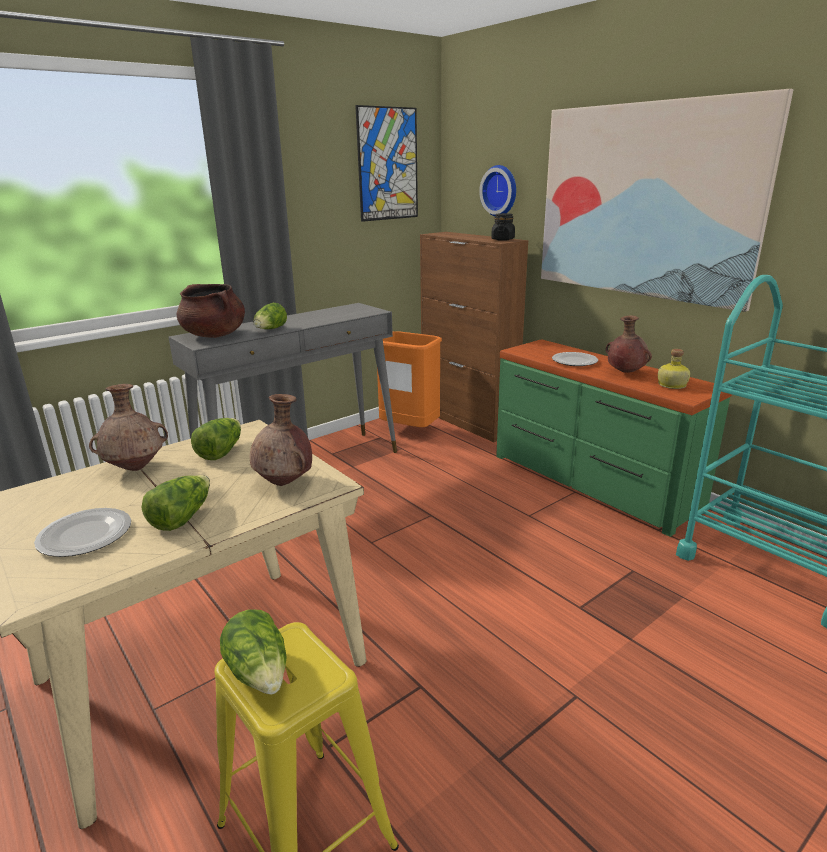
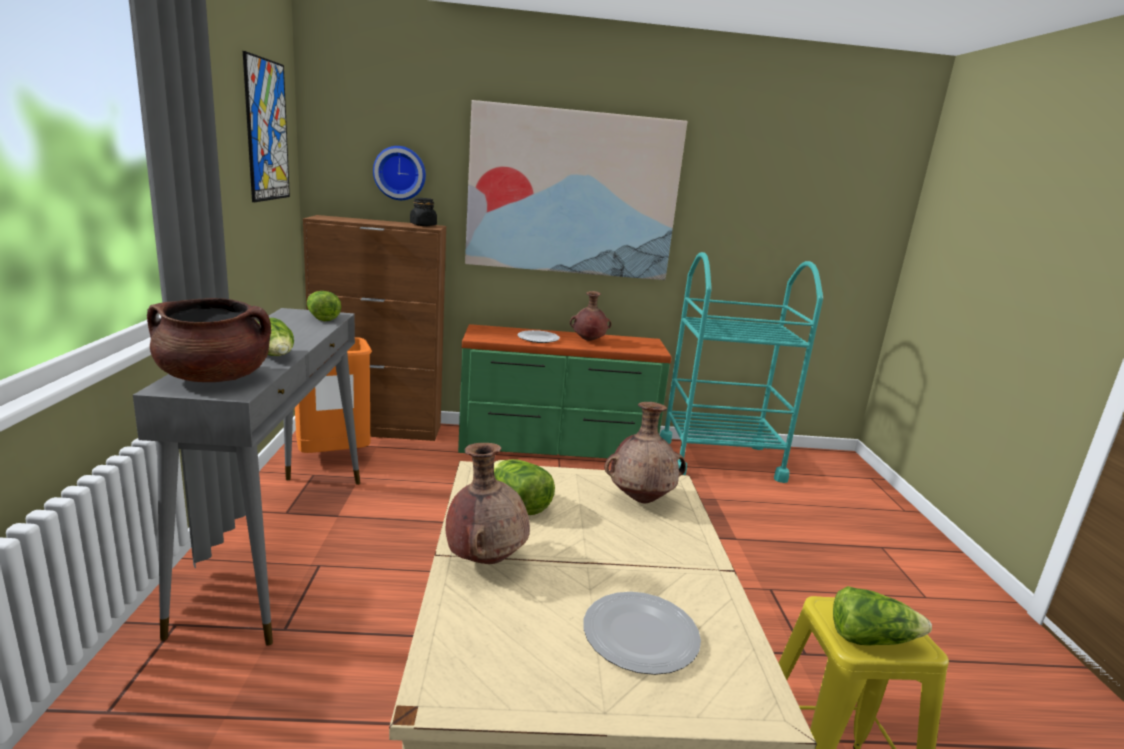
camera: 55 degrees left, 5 degrees down
lettuce [141,475,210,531] -> lettuce moved to [307,291,341,322]
bottle [658,349,690,389] -> none

